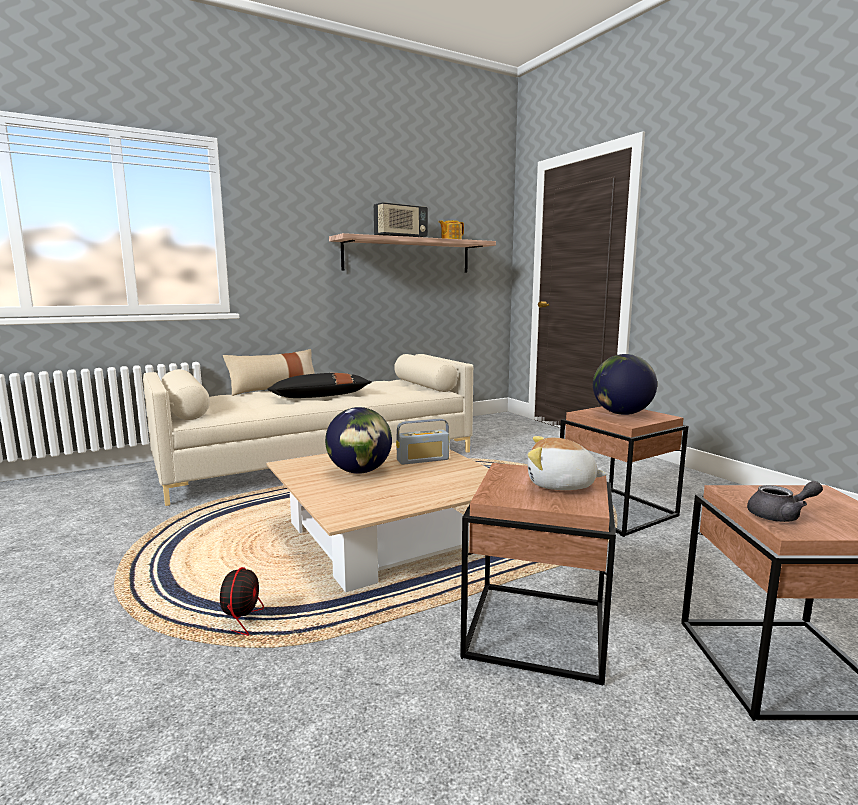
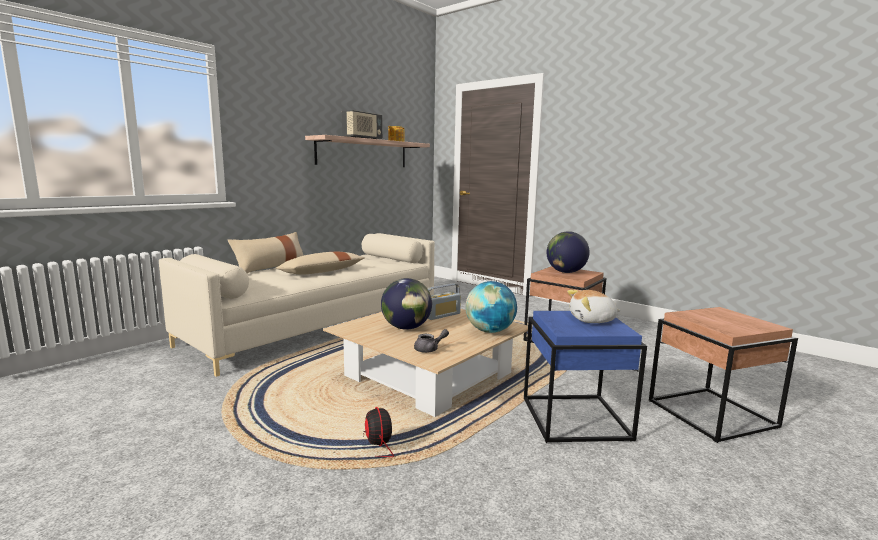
camera: 20 degrees left, 0 degrees up
black pillow [267,373,372,398] -> beige pillow [276,252,365,275]
brown side table [460,463,616,685] -> blue side table [524,311,647,443]
grey teapot [747,481,823,522] -> grey teapot moved to [414,329,449,353]
none -> globe [465,281,517,333]

